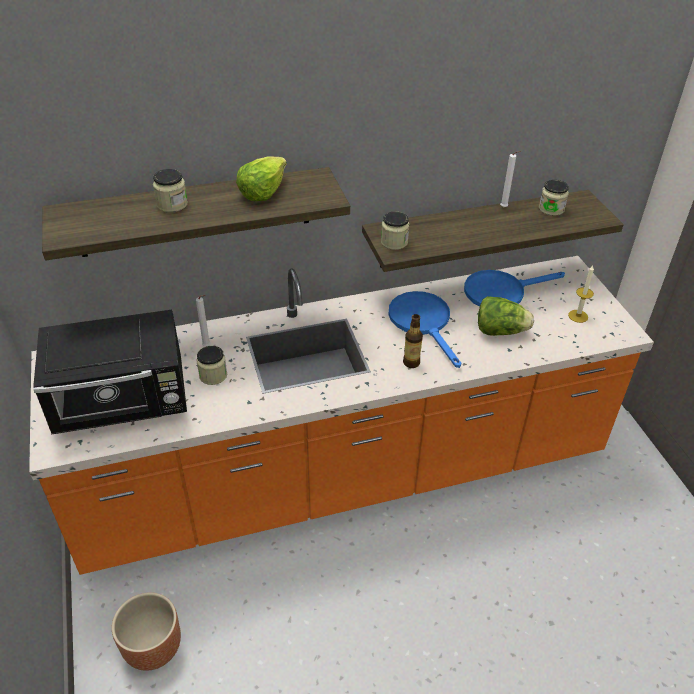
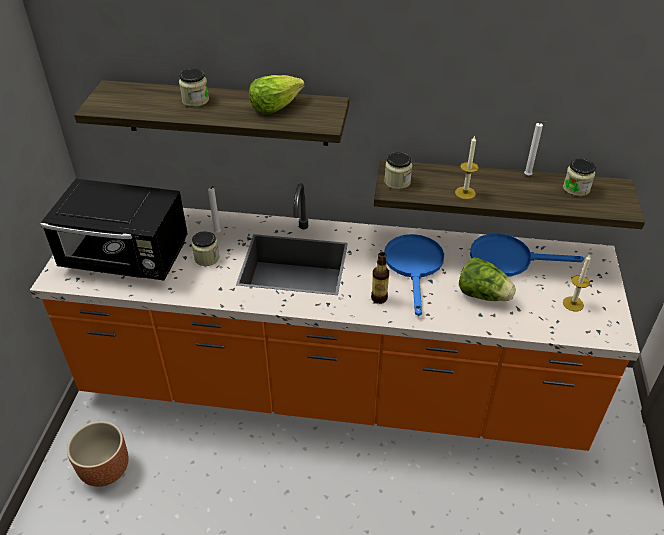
camera: 25 degrees right, 0 degrees up
none -> candle [455,135,479,199]

